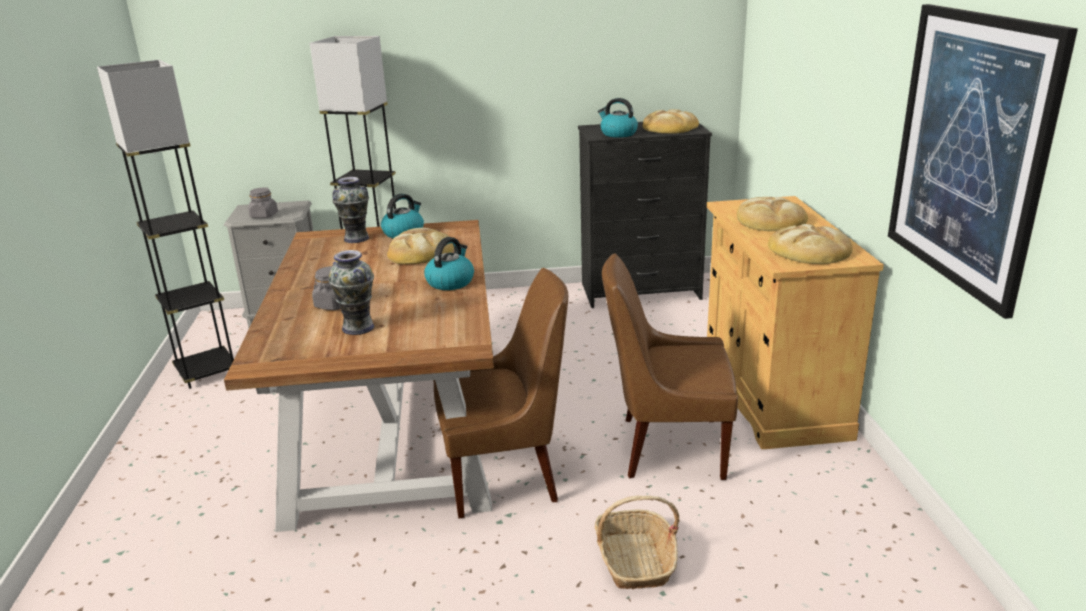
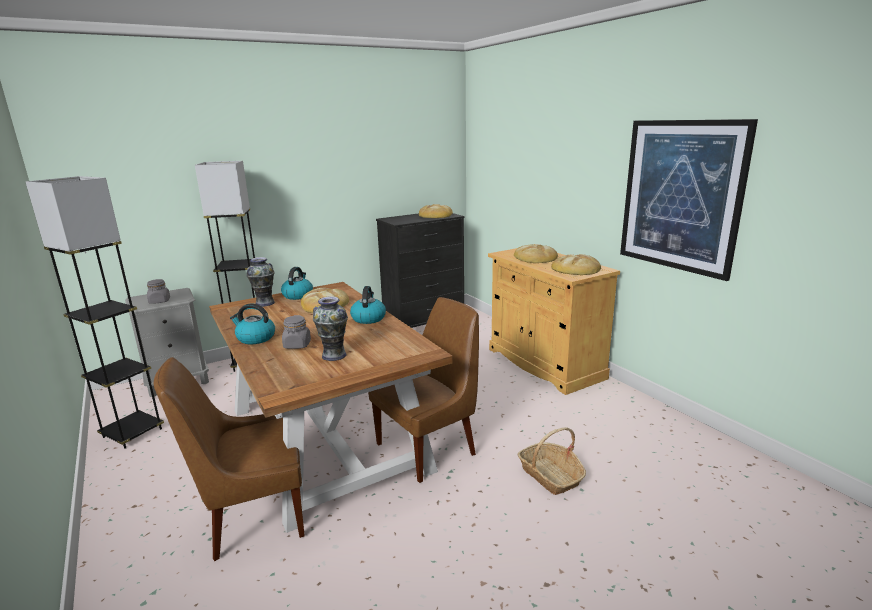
camera: 25 degrees left, 5 degrees down
kettle [598,98,638,138] -> kettle moved to [230,304,275,344]
brown chair [602,253,738,480] -> brown chair moved to [154,357,305,561]

